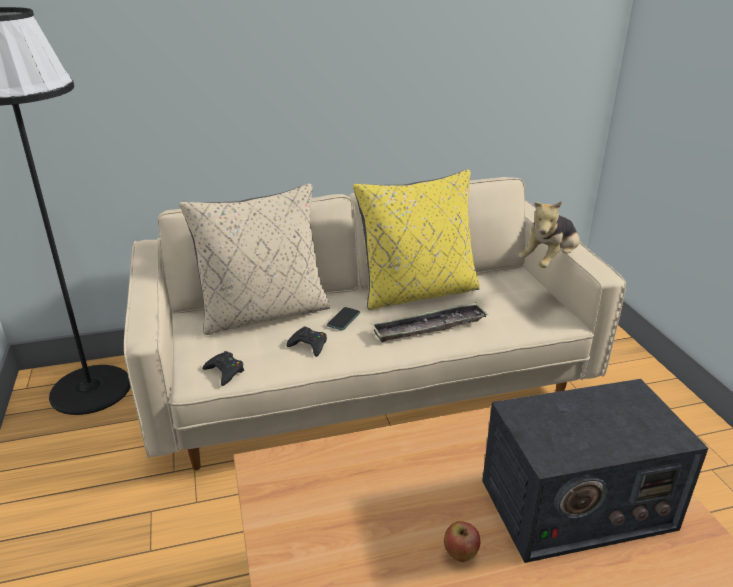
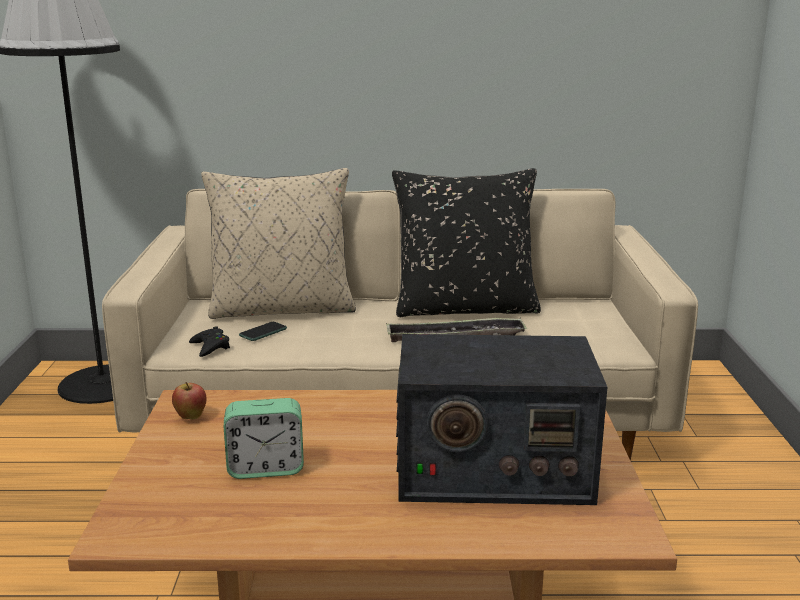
camera: 15 degrees right, 10 degrees down
black game controller [286,327,327,357] -> none
phone [327,307,360,330] -> phone moved to [239,322,287,341]
yellow pillow [353,169,480,310] -> black pillow [392,168,541,317]
apple [444,521,480,562] -> apple moved to [172,382,206,420]
plush toy [518,201,580,268] -> none
none -> alarm clock [224,398,304,479]

